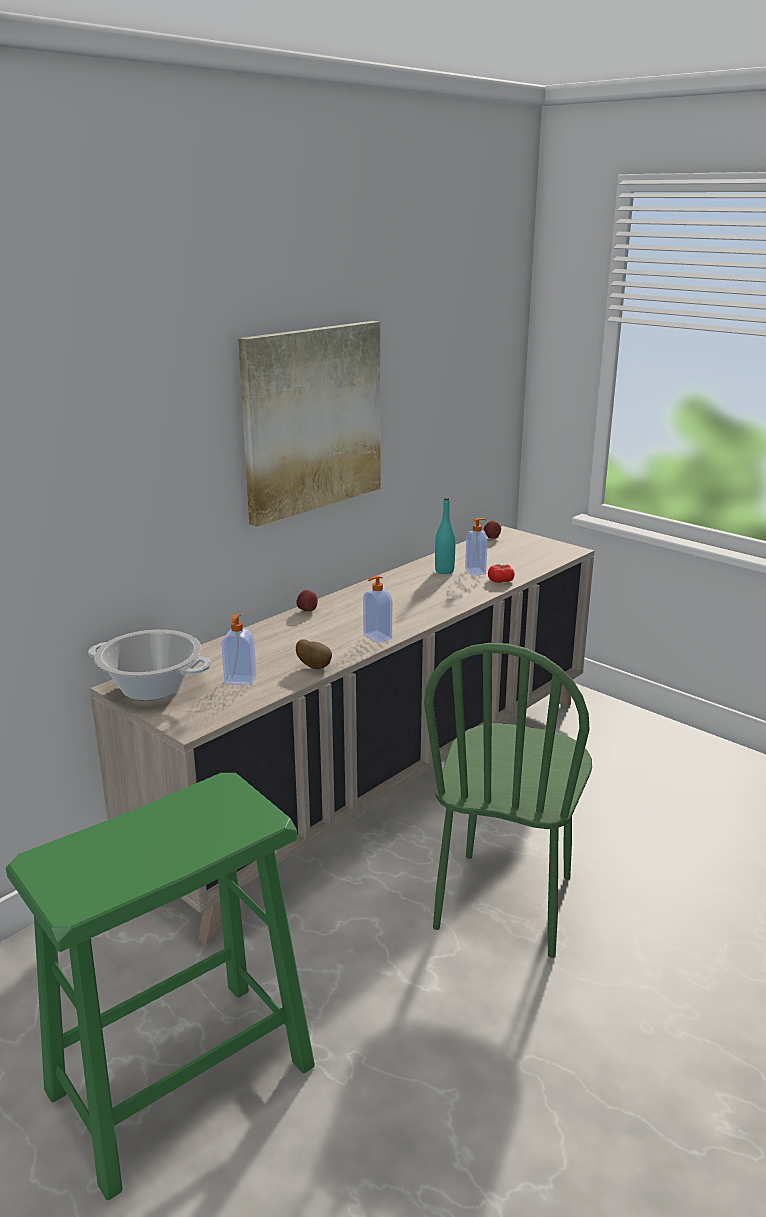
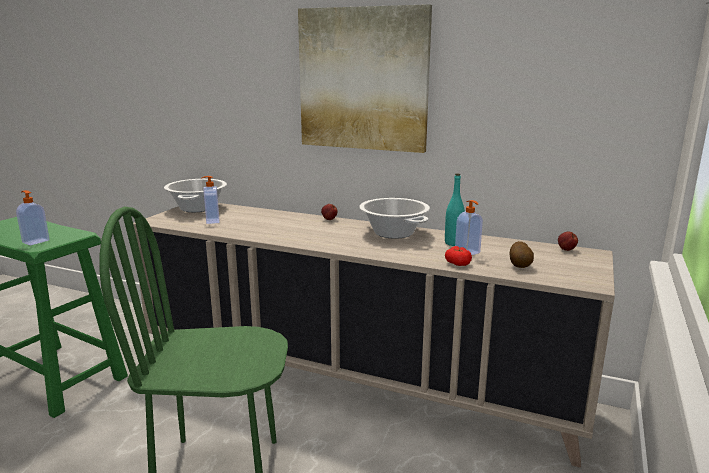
camera: 70 degrees right, 5 degrees down
potato [296,639,332,669] -> potato moved to [510,241,534,268]
soap dispenser [363,575,392,643] -> soap dispenser moved to [16,190,50,245]
none -> cooking pot [359,198,430,239]

